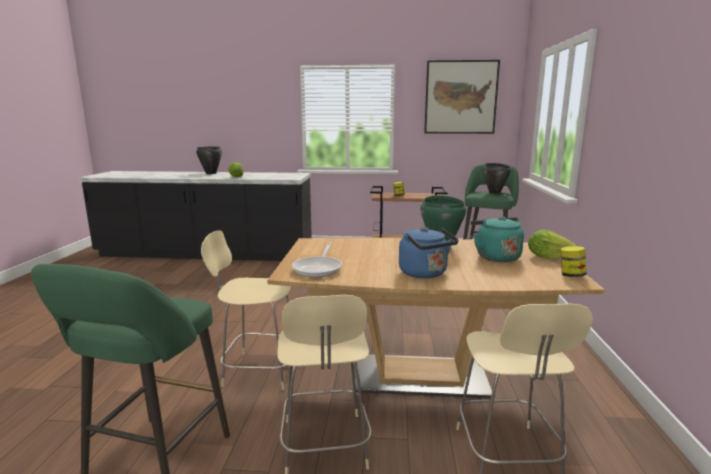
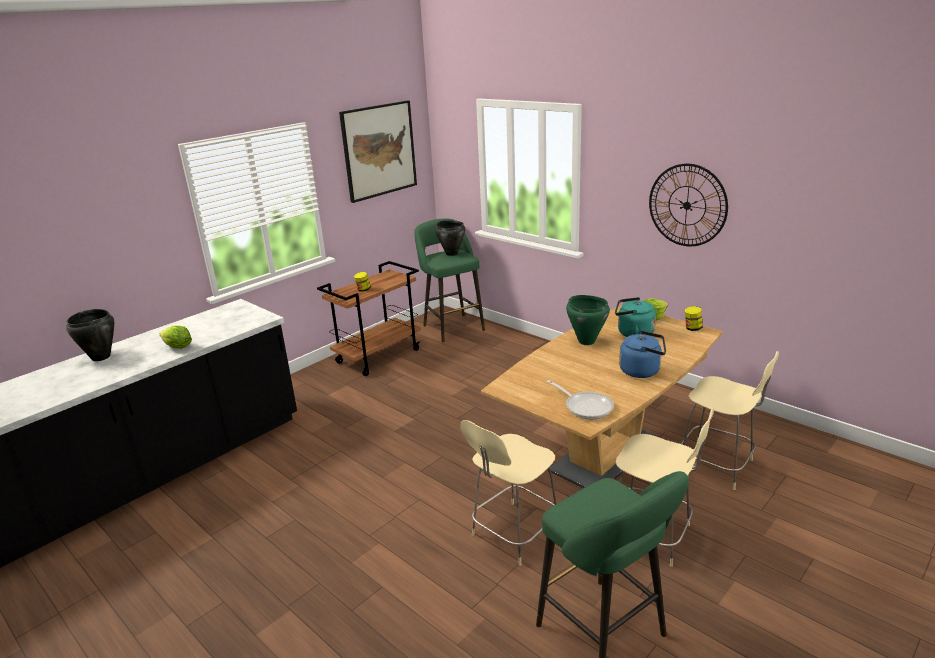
camera: 50 degrees left, 10 degrees up
none -> wall clock [649,164,728,246]

